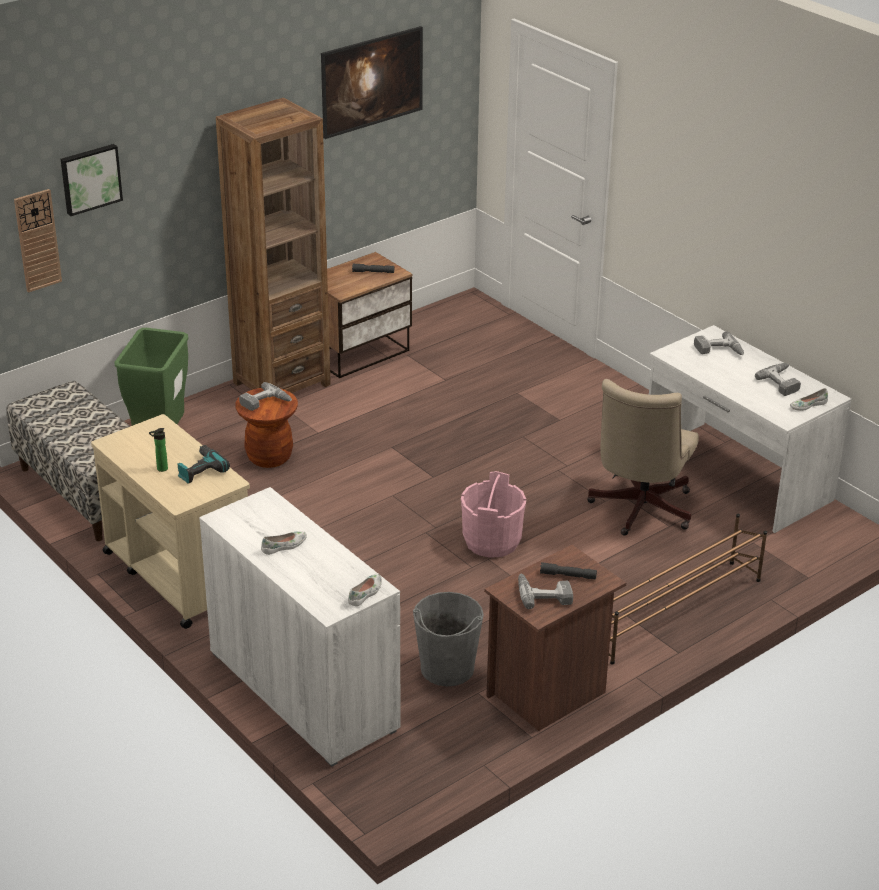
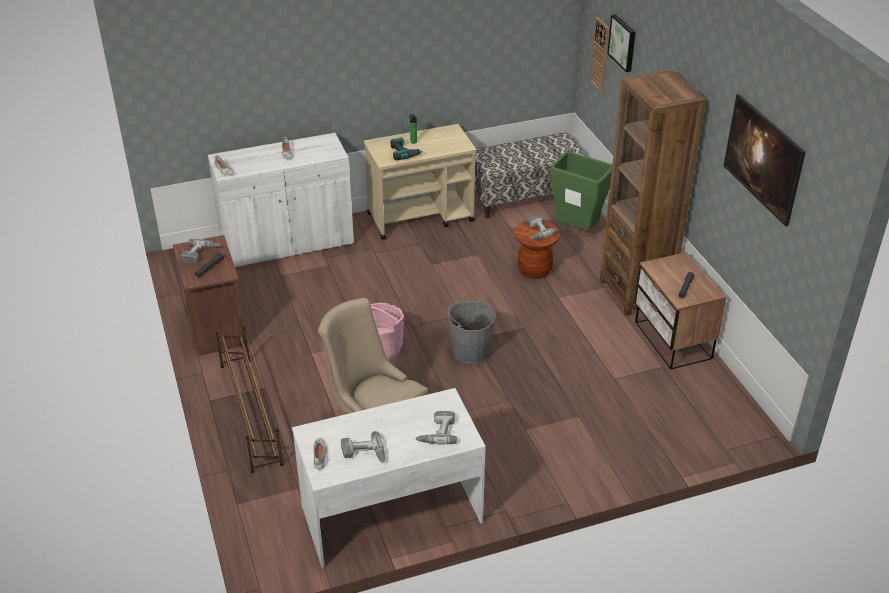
camera: 110 degrees right, 5 degrees up
grey bucket [413,592,484,686] -> grey bucket moved to [448,301,496,365]

